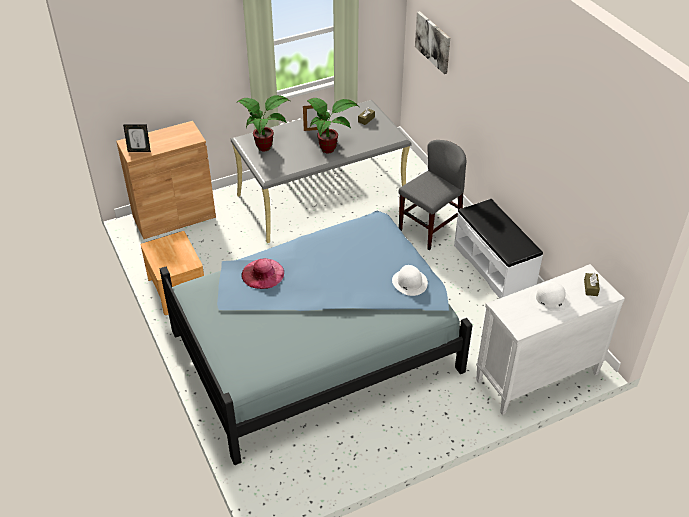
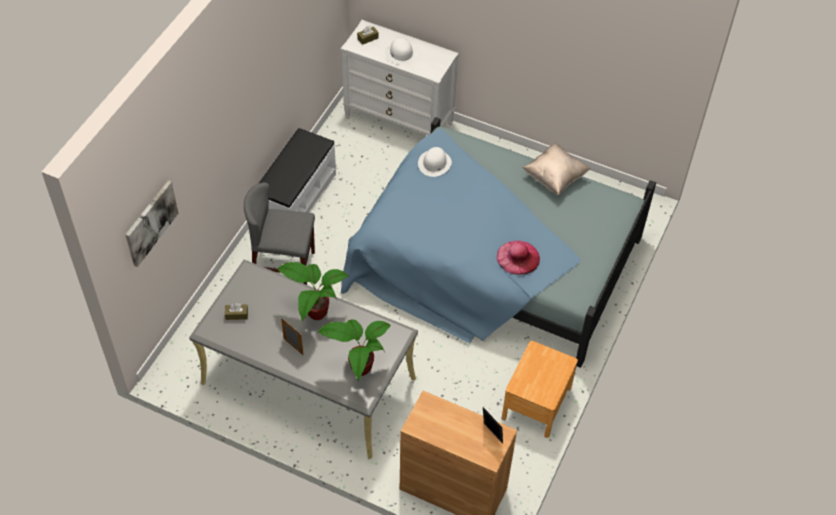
camera: 130 degrees left, 10 degrees up
none -> beige pillow [522,143,591,195]

